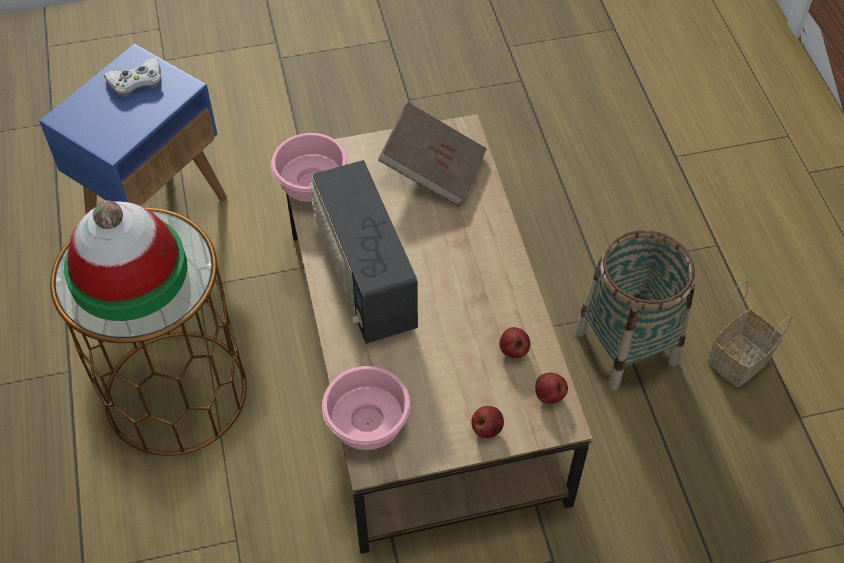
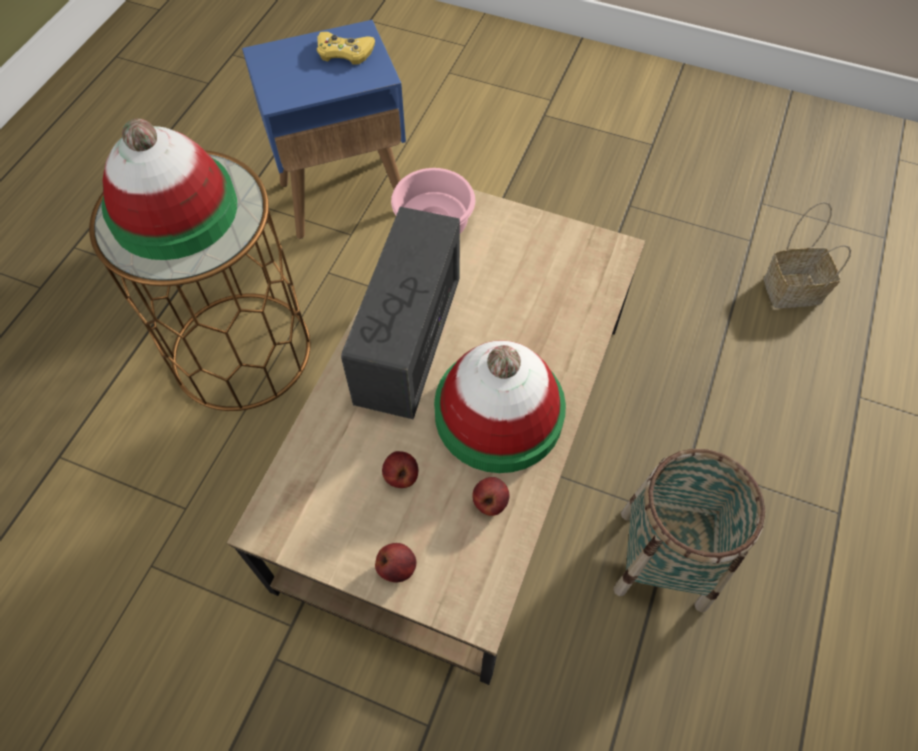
camera: 35 degrees right, 5 degrees up
white game controller [104,58,161,97] -> yellow game controller [317,32,375,65]
pink bowl [322,366,410,450] -> none
brown book [378,102,487,207] -> none
apple [535,373,568,404] -> apple moved to [382,451,418,488]
basket [708,280,792,387] -> basket moved to [764,202,851,308]
none -> hat [434,340,566,473]

